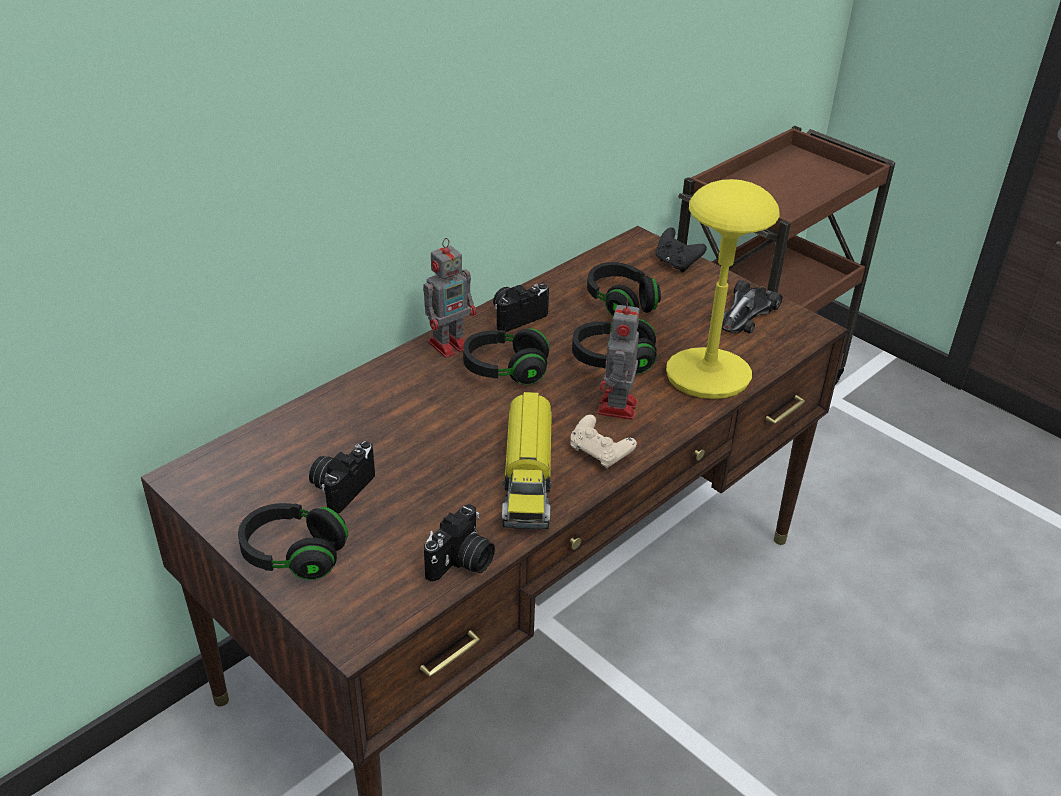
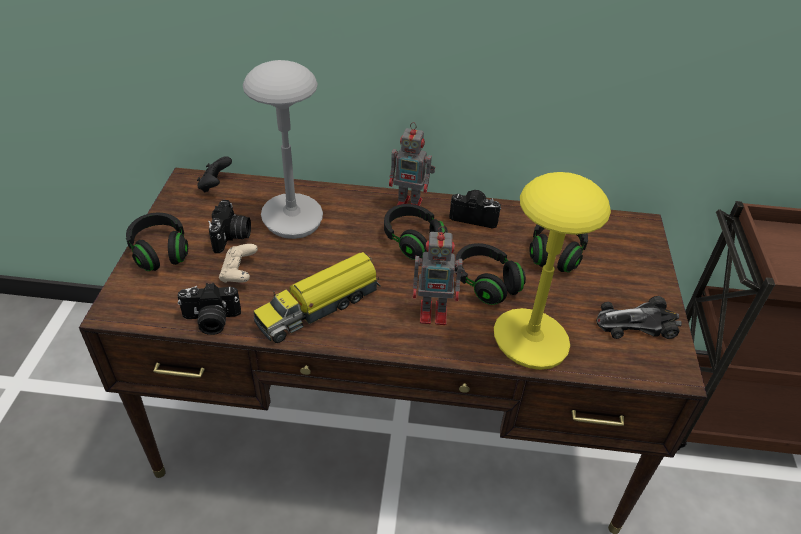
camera: 50 degrees right, 5 degrees up
camera [309,441,375,513] -> camera turned 105 degrees clockwise [208,200,251,253]
beige game controller [570,415,637,469] -> beige game controller moved to [219,244,258,283]
toy robot [597,297,640,420] -> toy robot turned 150 degrees counterclockwise [413,226,465,325]
black game controller [656,227,707,272] -> black game controller moved to [197,156,232,193]
none -> grey table lamp [243,60,323,239]

